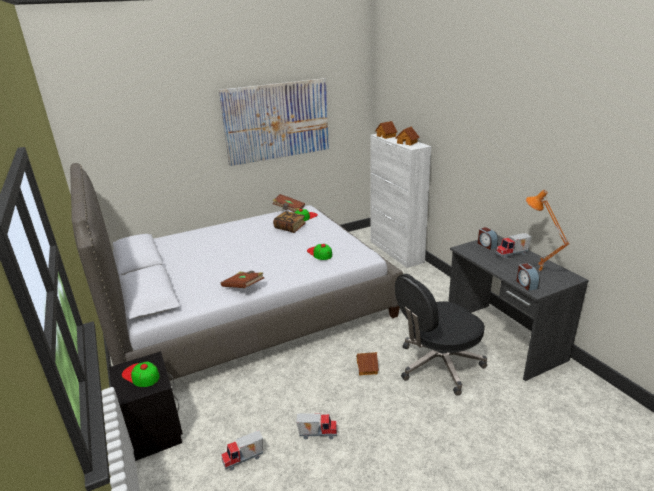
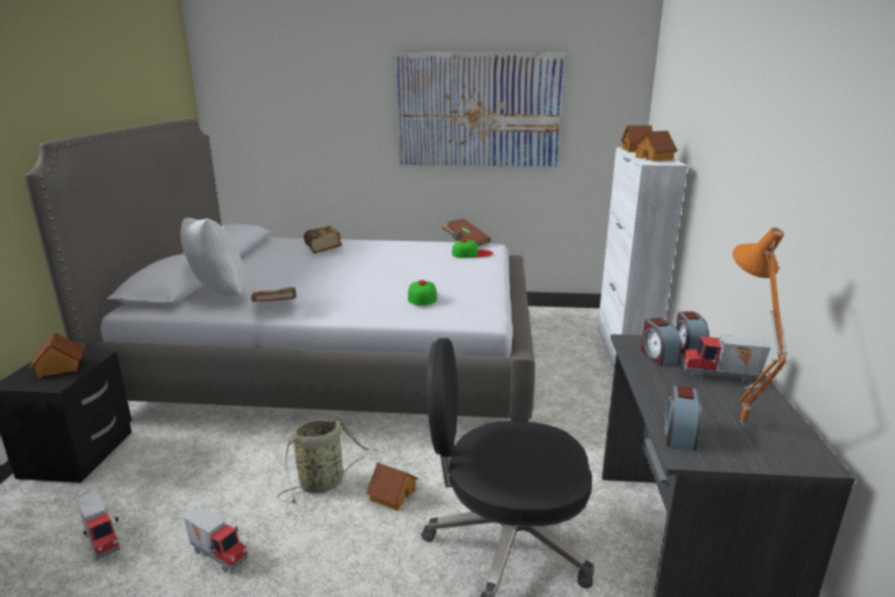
camera: 30 degrees right, 5 degrees down
cap [122,362,160,387] -> toy house [29,332,83,378]
toy truck [221,430,263,471] -> toy truck turned 135 degrees counterclockwise [76,491,120,560]
book [273,211,306,233] -> book moved to [304,226,342,253]
none -> white pillow [180,218,245,296]
none -> basket [278,419,378,504]
none -> alarm clock [641,318,682,366]

